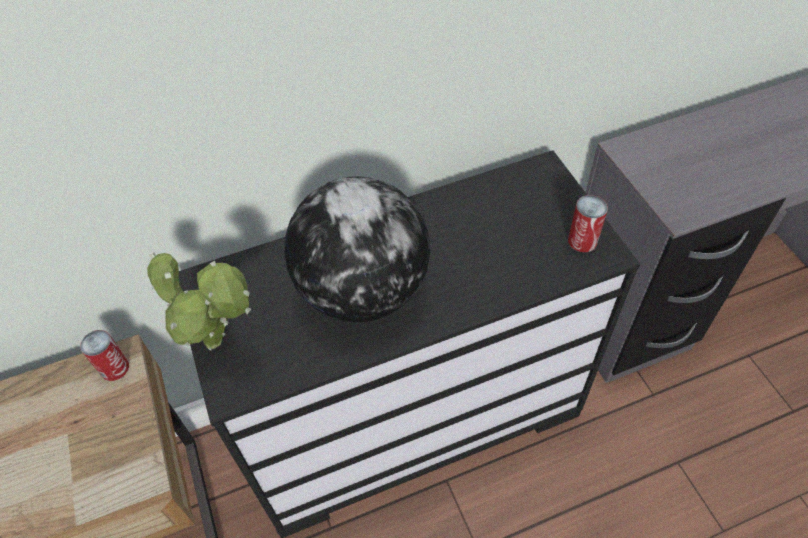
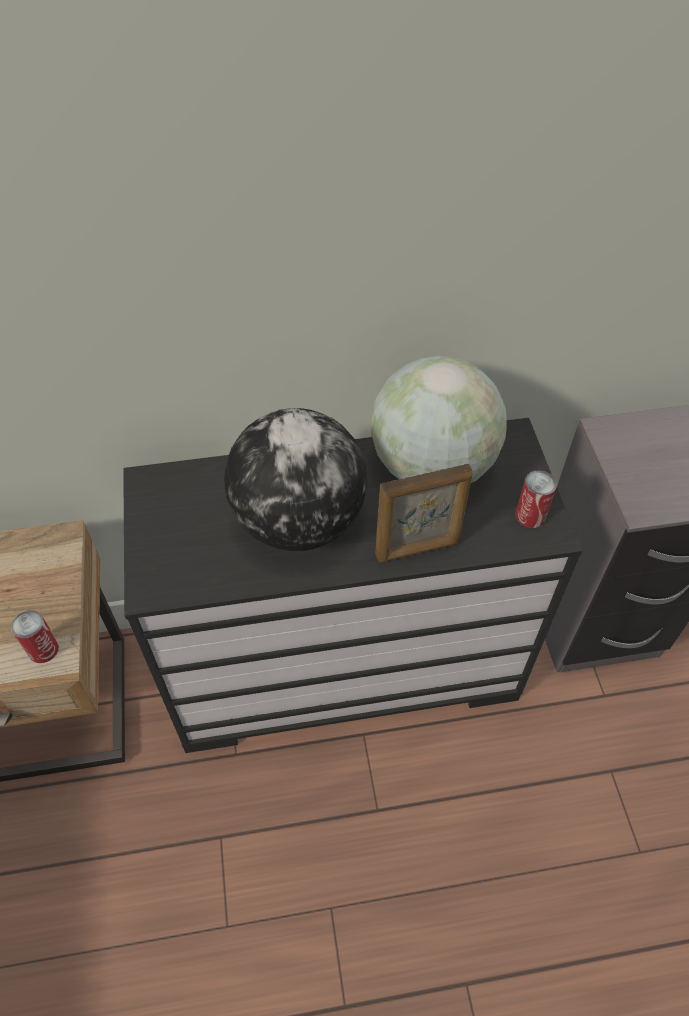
camera: 10 degrees right, 0 degrees up
can [80,330,129,381] -> can moved to [11,610,59,663]
potted plant [147,253,251,351] -> none
none -> globe [371,356,506,483]
none -> picture frame [375,464,473,563]

